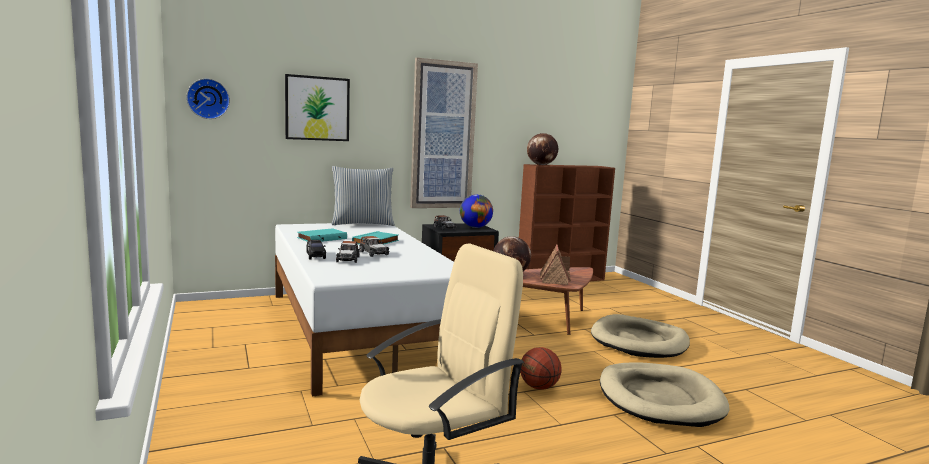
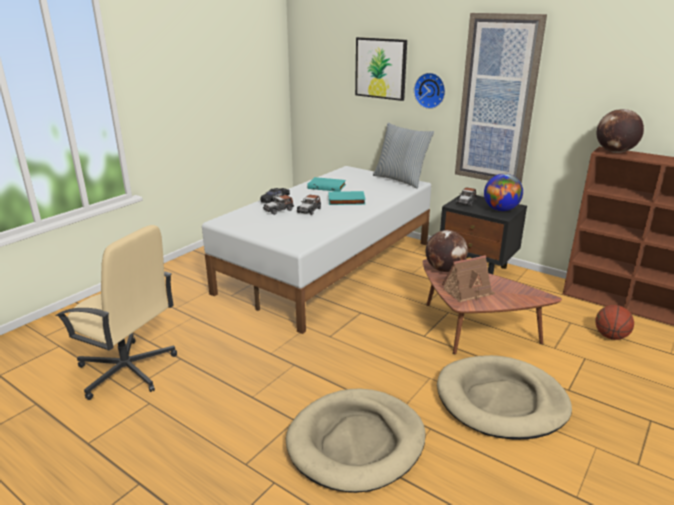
camera: 60 degrees right, 15 degrees up
wall clock [186,78,230,119] -> wall clock moved to [414,73,445,109]
basketball [520,347,562,390] -> basketball moved to [595,305,634,340]

